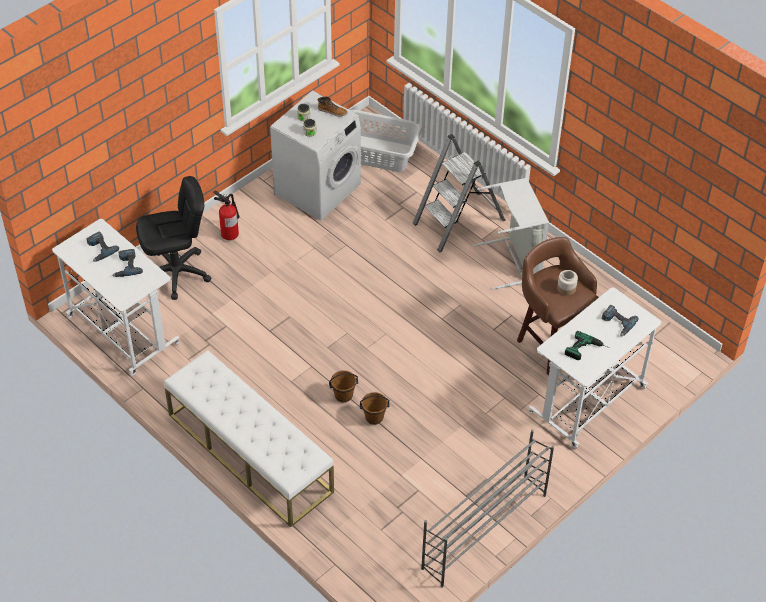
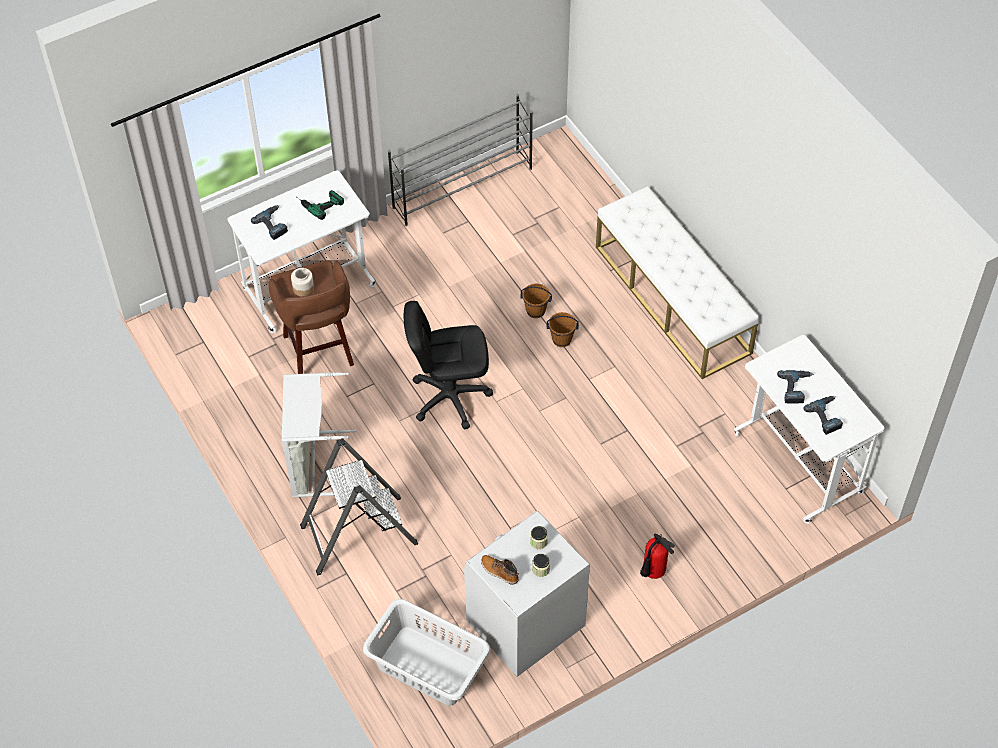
camera: 165 degrees left, 5 degrees up
black office chair [136,176,211,300] -> black office chair moved to [404,301,493,429]

